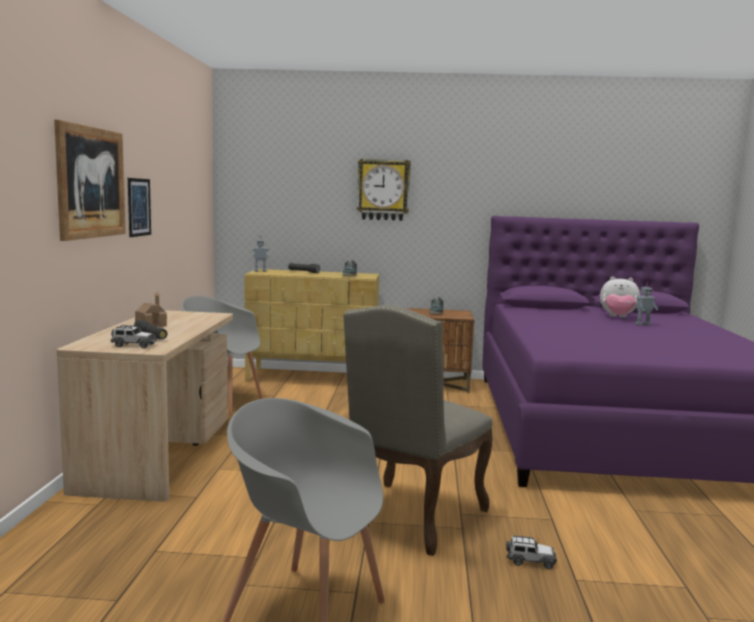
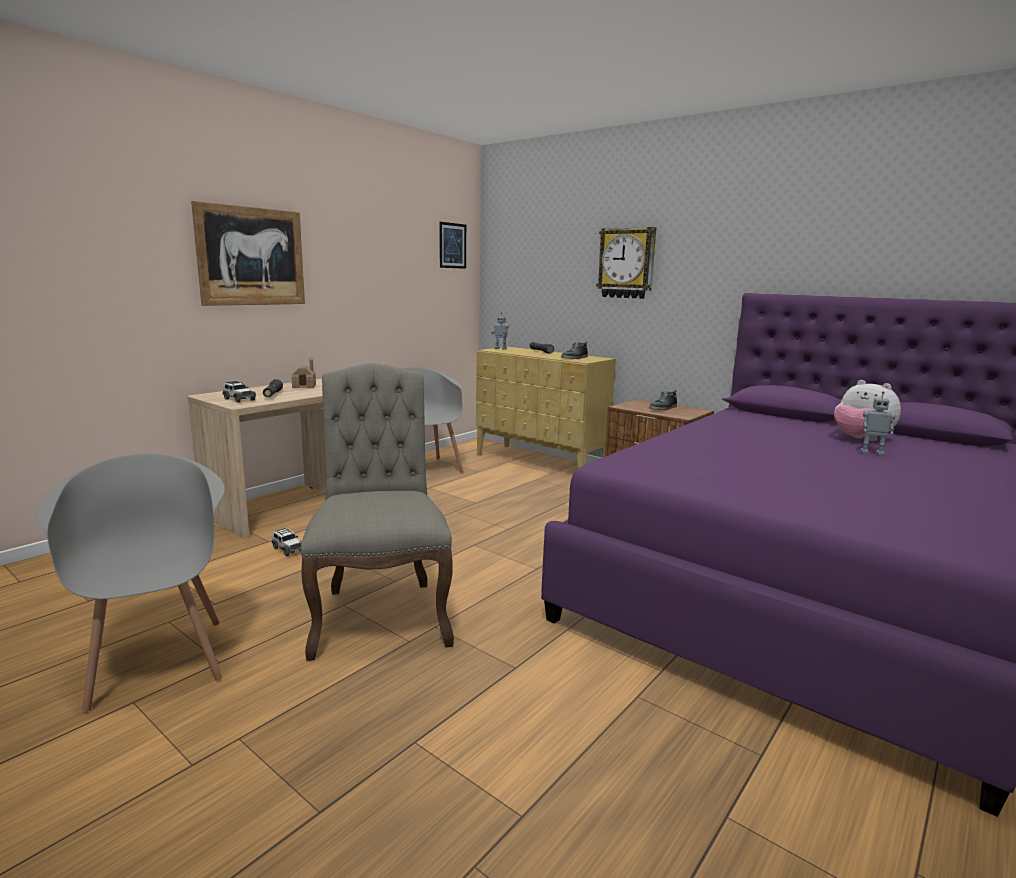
camera: 35 degrees right, 5 degrees up
picture [128,178,151,237] -> picture moved to [439,222,466,269]
grey chair [343,305,492,556] -> grey chair turned 105 degrees clockwise [301,363,454,661]
toy car [506,536,557,569] -> toy car moved to [272,528,302,556]

